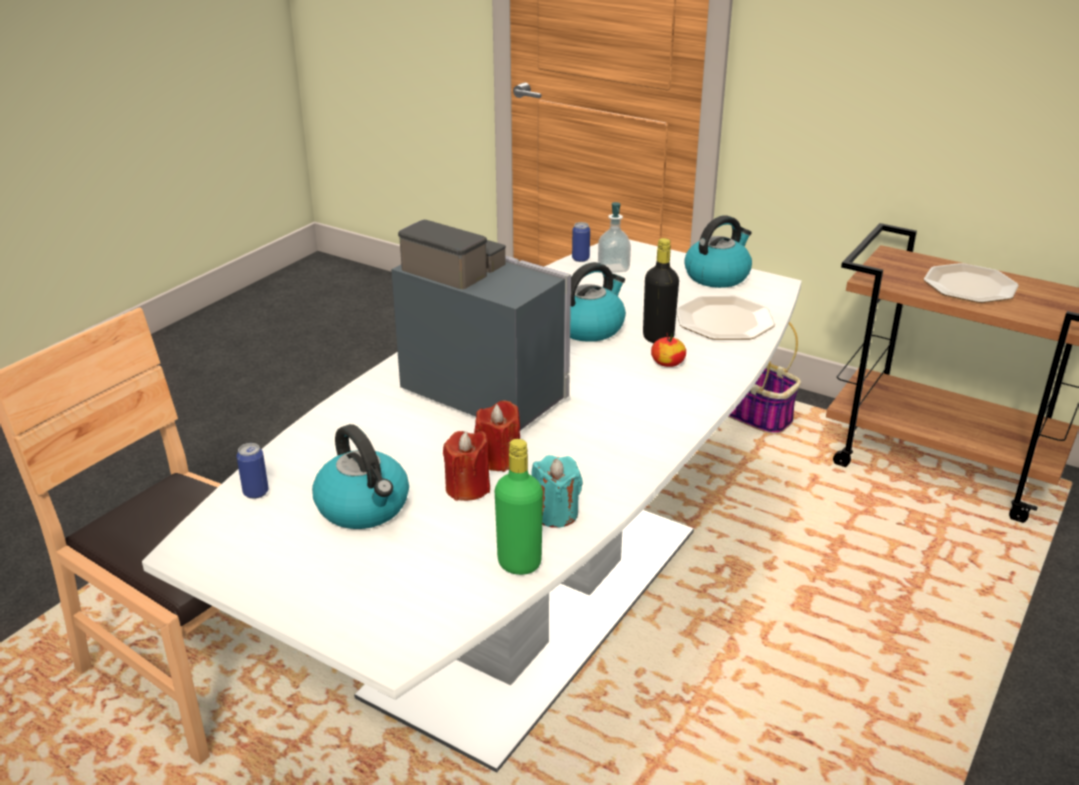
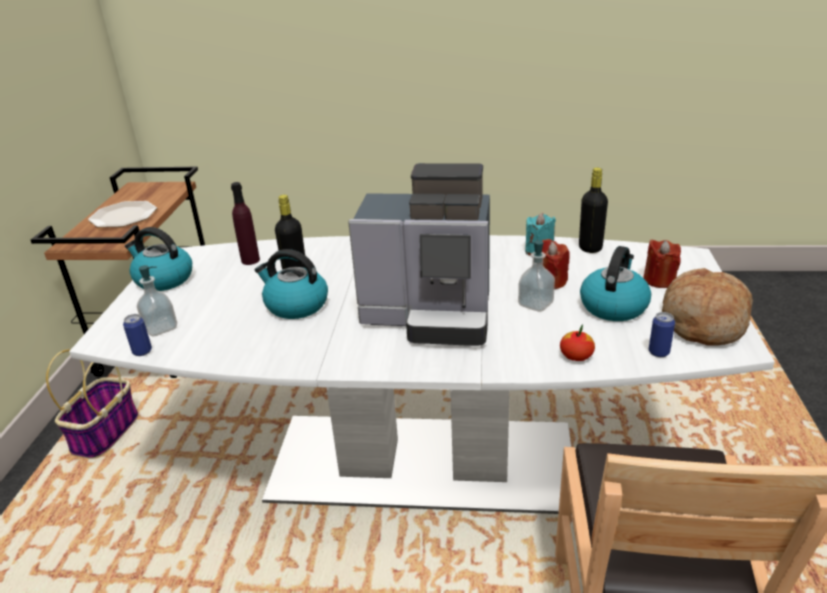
camera: 115 degrees left, 0 degrees up
coffee machine [391,220,571,430] -> coffee machine turned 90 degrees counterclockwise [348,163,490,346]
red candle [474,401,520,472] -> red candle moved to [644,240,681,288]
green bottle [495,439,543,575] -> black bottle [579,168,608,253]
apple [651,333,686,367] -> apple moved to [560,324,595,361]
plate [676,296,775,340] -> purple bottle [231,182,260,265]
none -> soap dispenser [518,240,555,312]
none -> bread [662,268,753,345]

